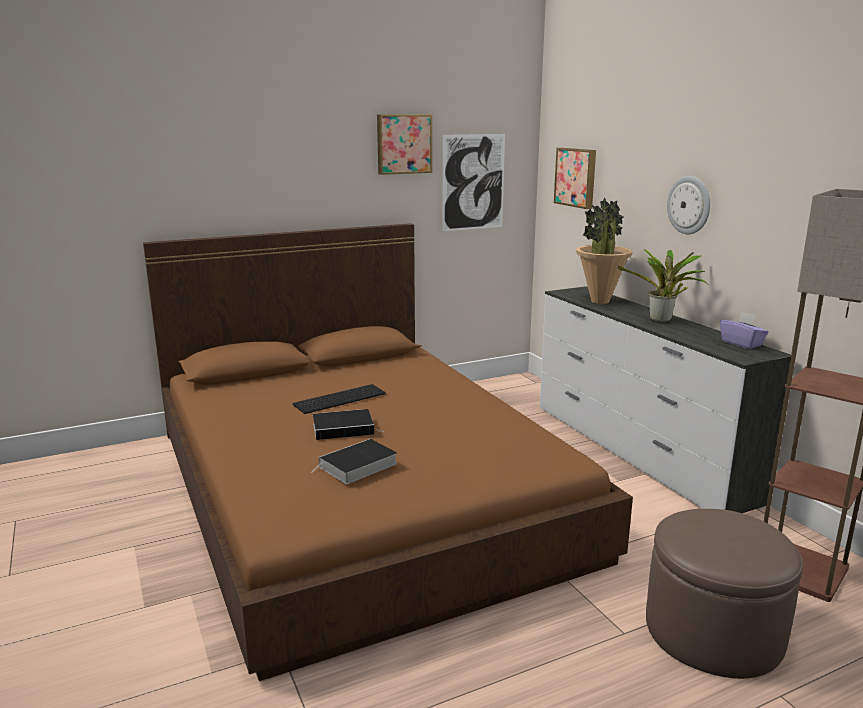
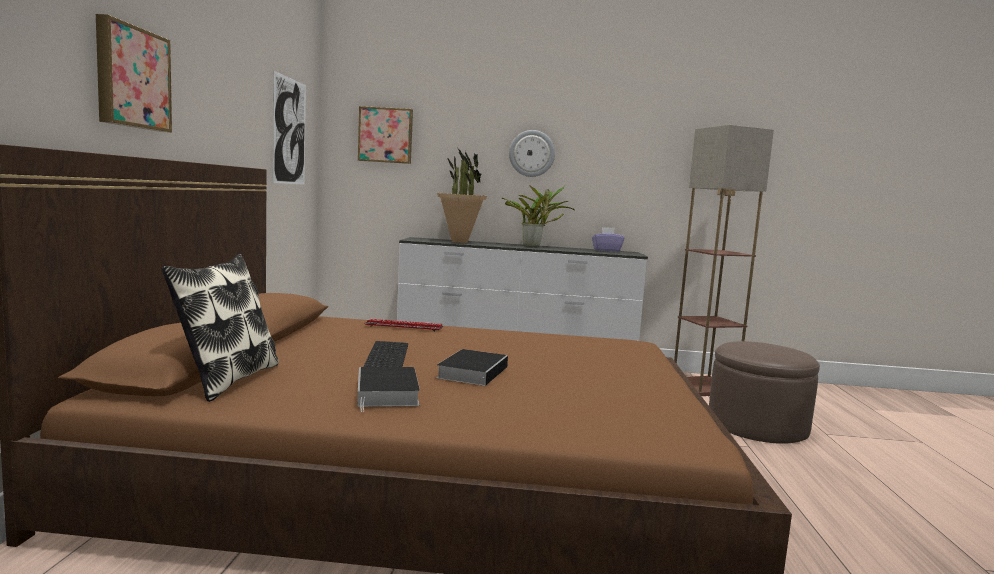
camera: 60 degrees left, 10 degrees down
book [311,439,398,484] -> book moved to [357,367,420,412]
picture [377,114,432,175] -> picture moved to [96,14,172,133]
none -> pillow [161,254,279,402]
none -> keyboard [364,319,443,331]

